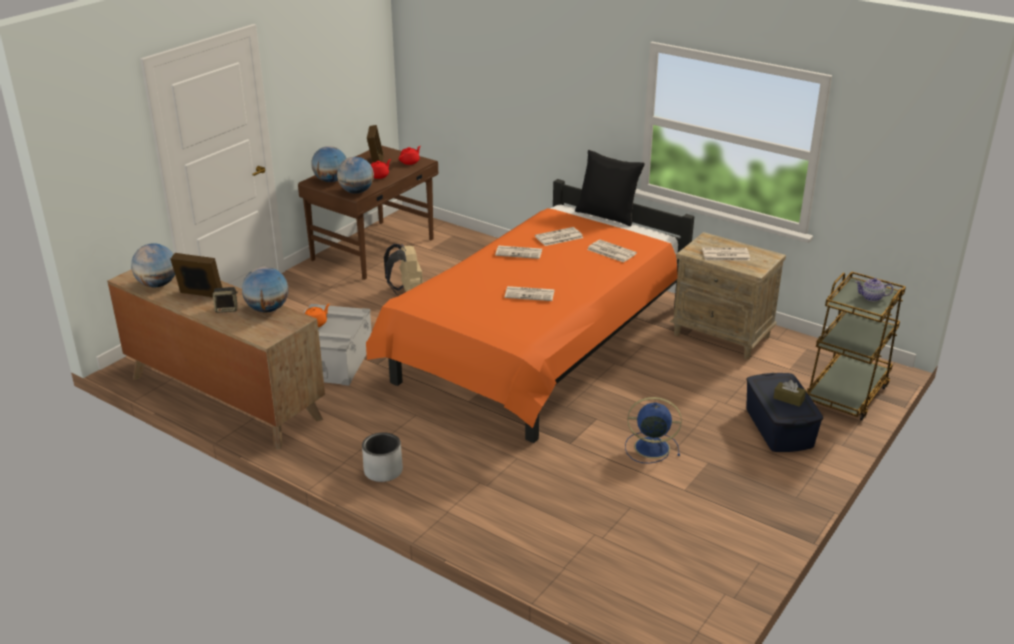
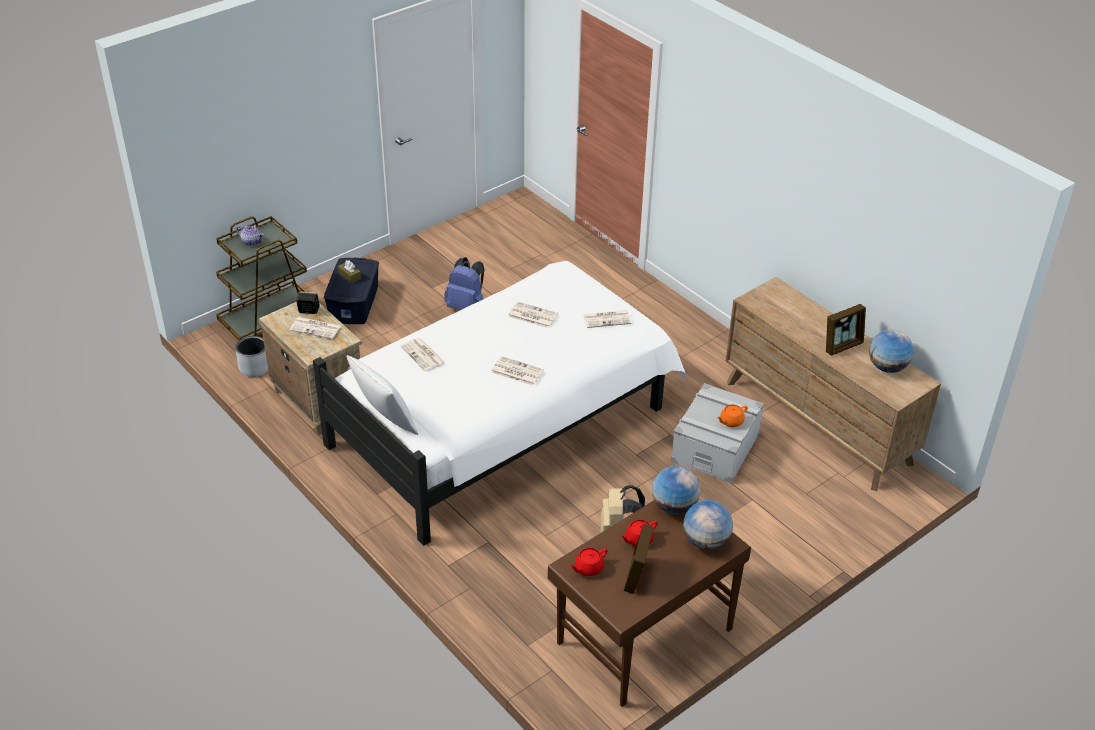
camera: 165 degrees left, 10 degrees up
picture frame [170,253,222,297] -> picture frame turned 60 degrees counterclockwise [826,304,866,356]
speaker [213,287,238,313] -> speaker moved to [295,292,320,314]
globe [242,267,289,313] -> none
grey planter [362,432,403,482] -> grey planter moved to [235,336,268,377]
orange bed [366,179,694,443] -> white bed [313,261,685,546]
newspaper [535,227,583,246] -> newspaper moved to [583,310,632,328]
black pillow [575,150,645,226] -> white pillow [346,355,418,435]
blue fan [625,397,682,463] -> blue backpack [445,257,484,310]

